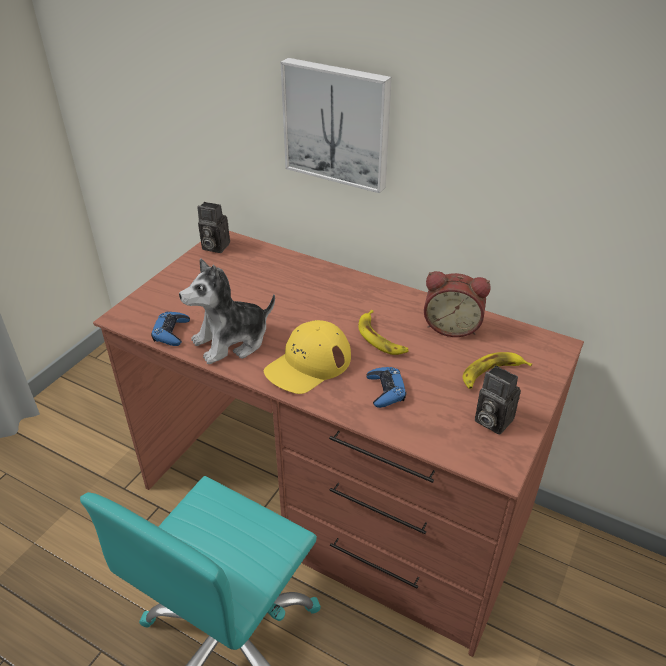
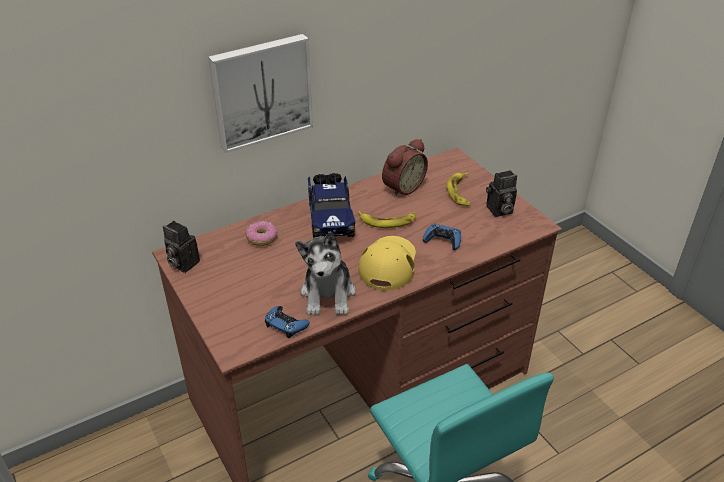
camera: 60 degrees left, 0 degrees up
camera [197,202,230,253] -> camera turned 75 degrees clockwise [163,221,200,273]
yellow cap [264,320,351,394] -> yellow cap turned 150 degrees counterclockwise [359,236,416,290]
none -> donut [245,221,278,246]
none -> toy truck [308,173,355,238]

